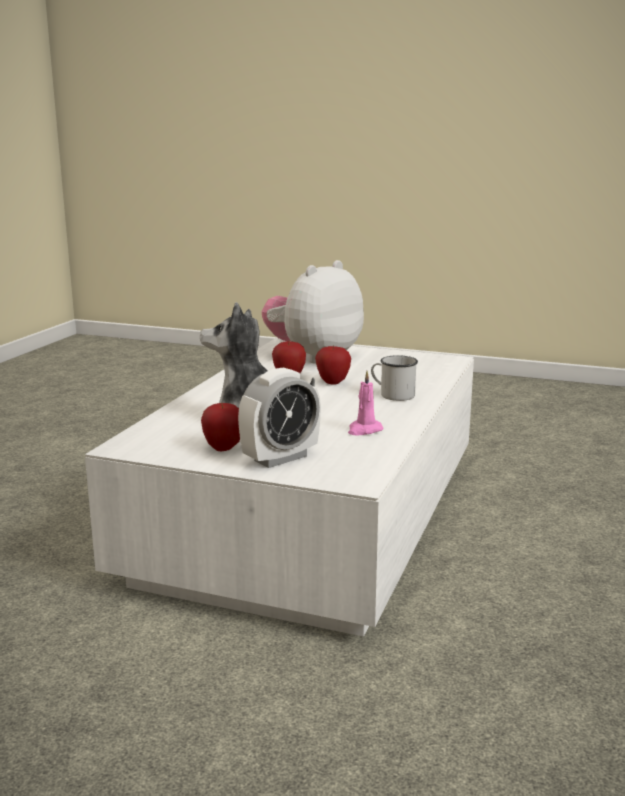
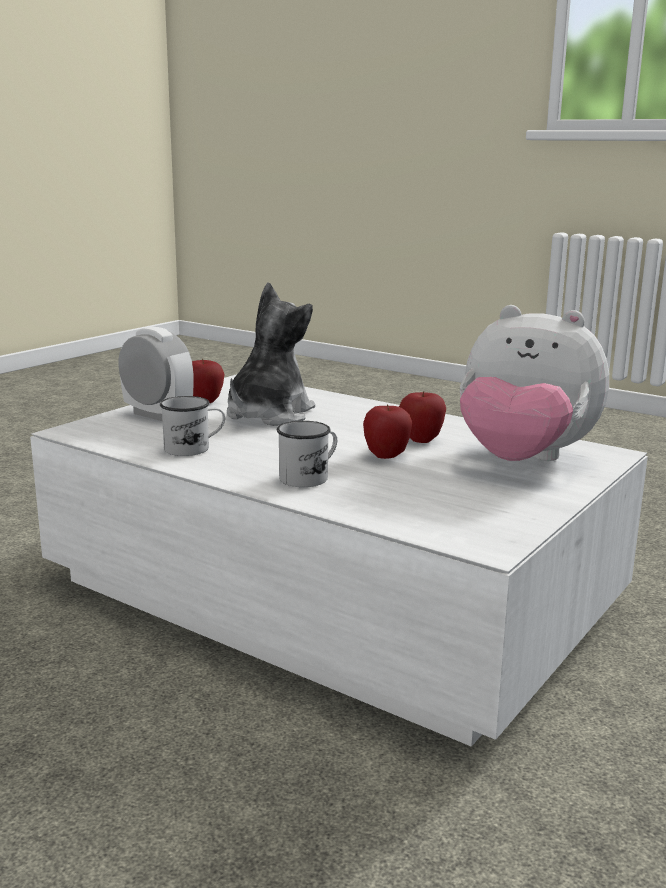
camera: 105 degrees right, 0 degrees up
alarm clock [238,368,321,468] -> alarm clock turned 150 degrees clockwise [118,327,194,421]
plush toy [262,260,364,364] -> plush toy turned 150 degrees clockwise [460,305,609,461]
pink candle [348,371,384,436] -> white mug [160,396,225,456]

